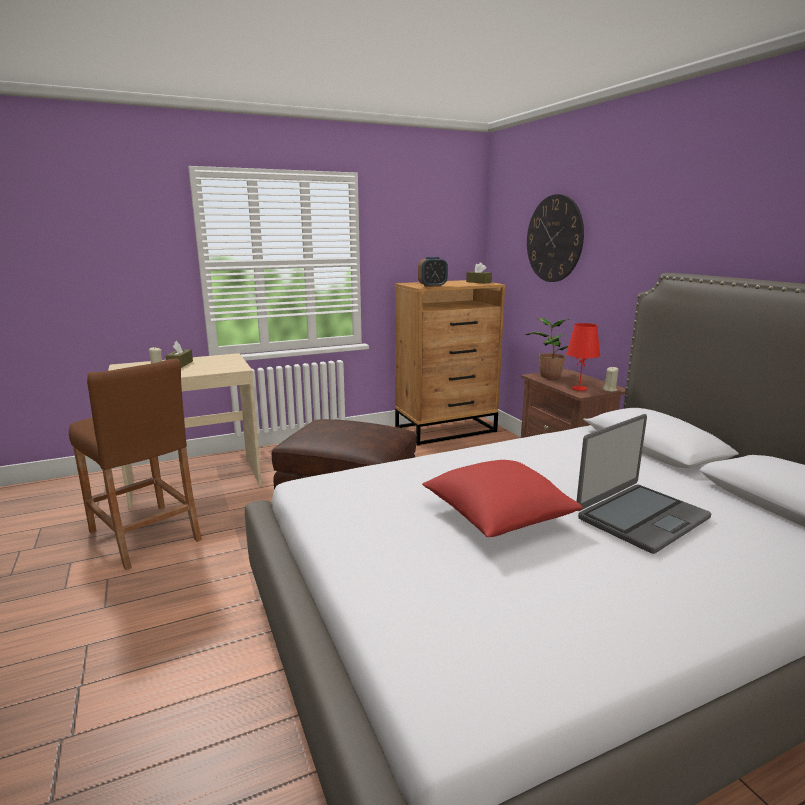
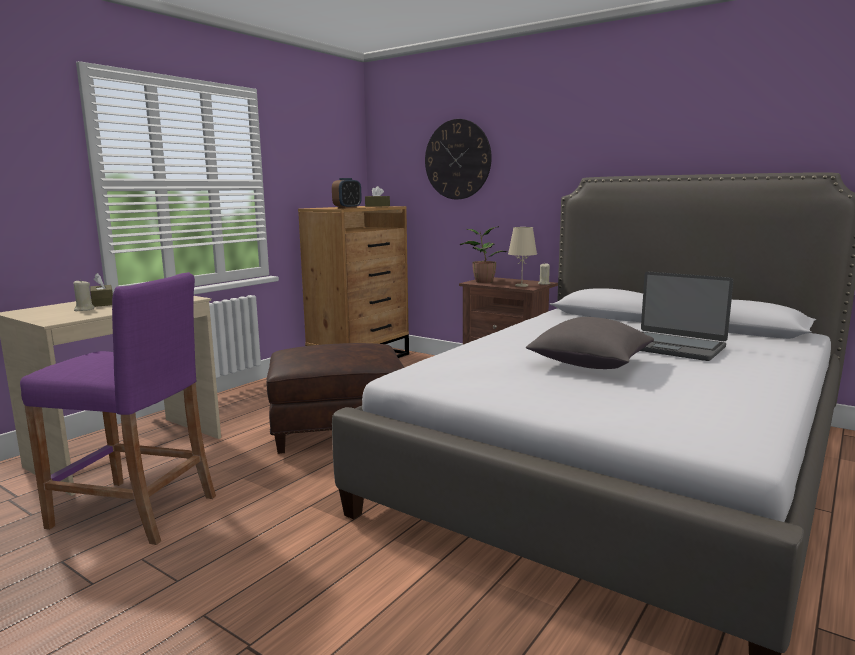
camera: 30 degrees left, 5 degrees down
brown stool [69,359,202,570] -> purple stool [20,272,216,545]
red pillow [422,460,583,537] -> grey pillow [526,317,654,369]
red table lamp [566,323,600,391] -> beige table lamp [508,227,537,287]
laptop [576,414,712,554] -> laptop turned 105 degrees clockwise [640,272,733,361]

